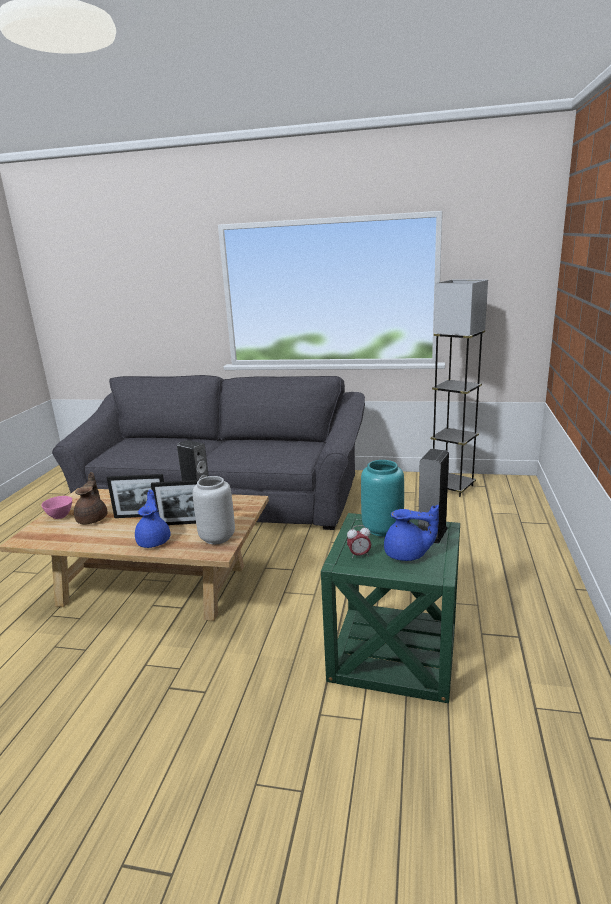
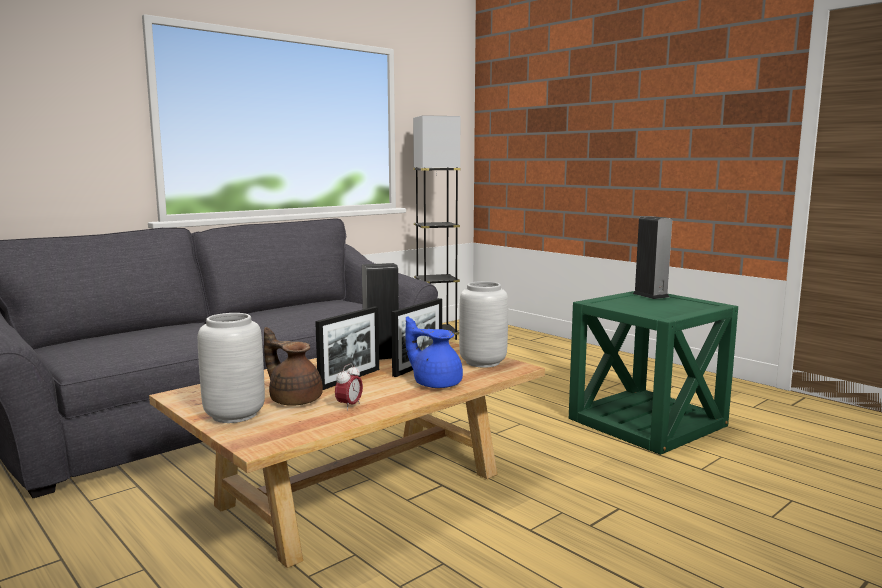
camera: 55 degrees left, 10 degrees down
pink bowl [41,496,72,519] -> grey vase [198,313,265,423]
alarm clock [347,525,371,558] -> alarm clock moved to [335,363,363,411]
turquoise vase [361,460,404,536] -> none
blue teapot [384,505,439,561] -> none

